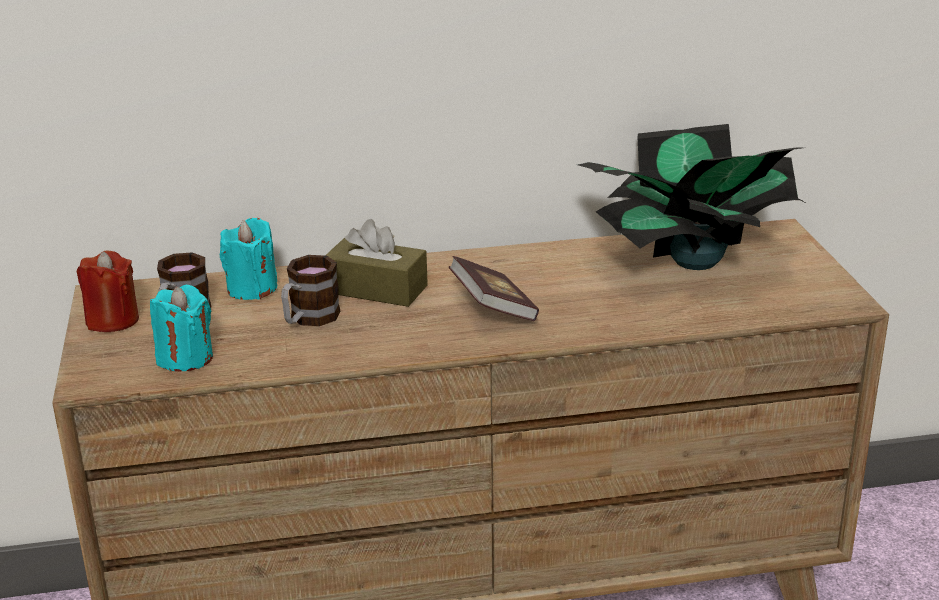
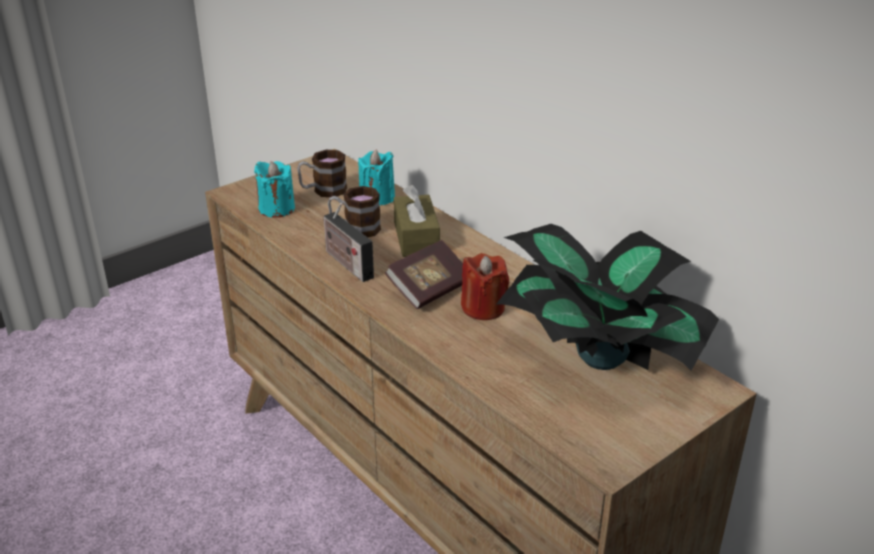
camera: 60 degrees right, 5 degrees up
red candle [77,251,139,332] -> red candle moved to [461,253,509,320]
none -> radio [323,203,374,282]

